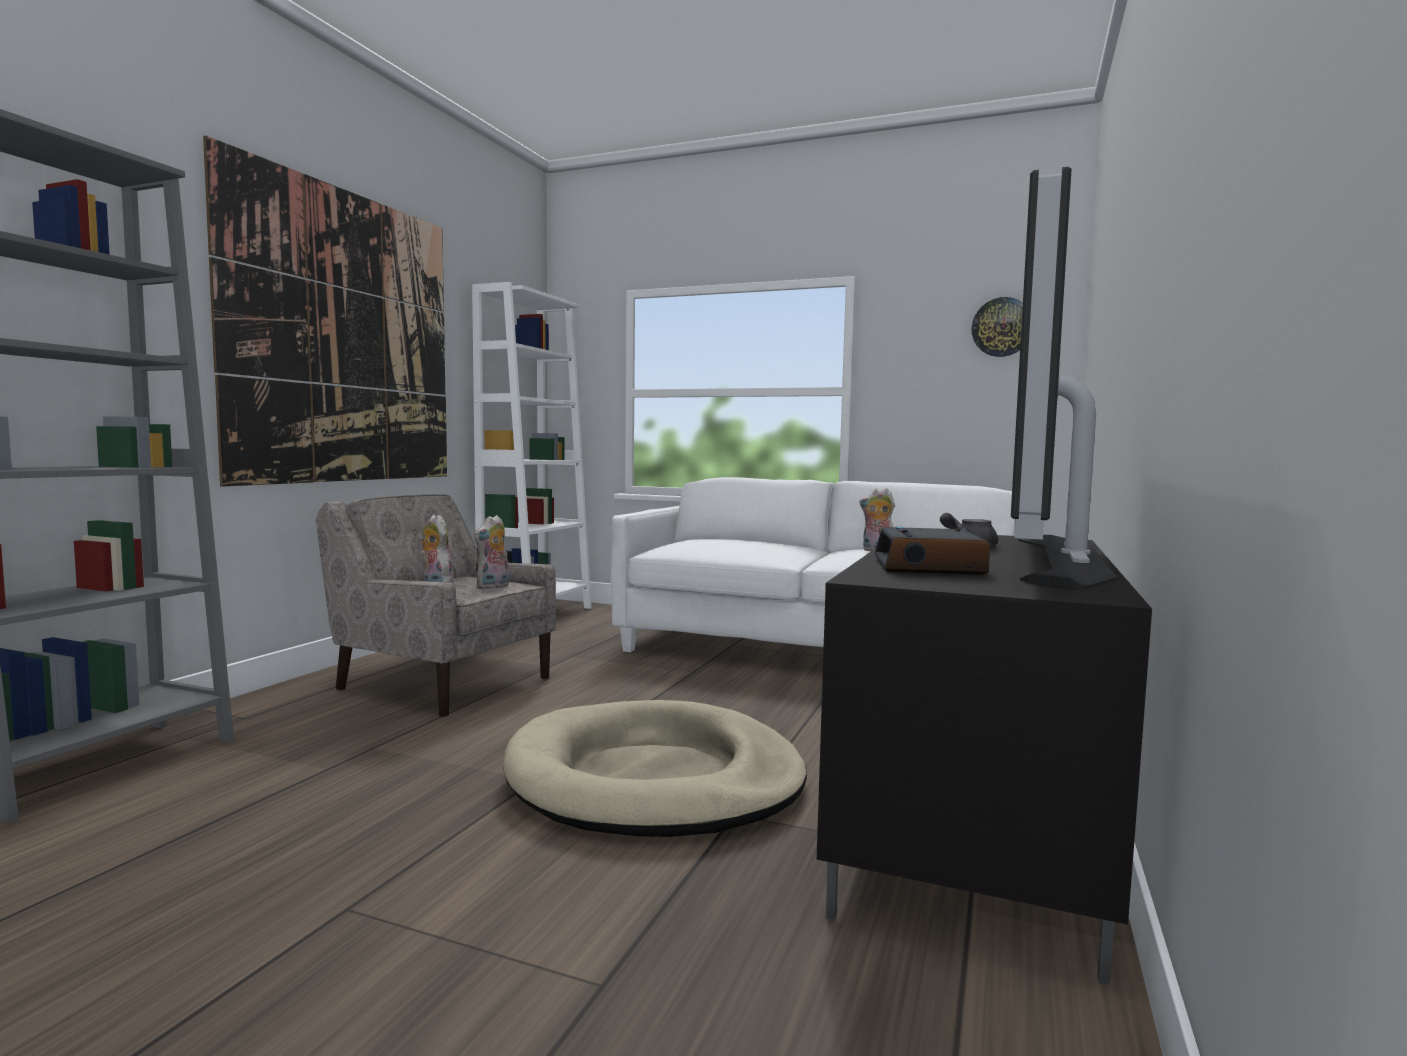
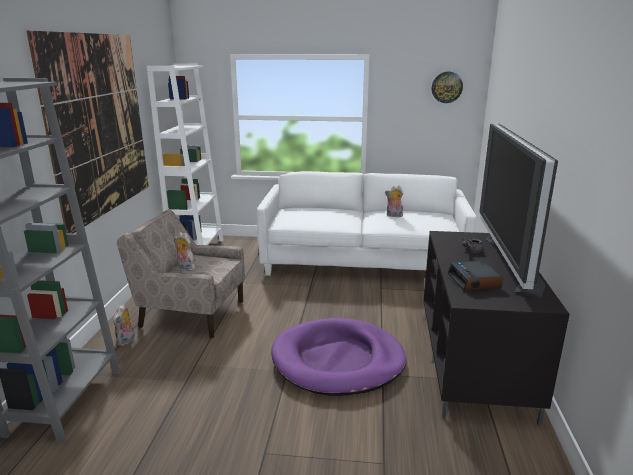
camera: 15 degrees left, 15 degrees up
plush toy [474,515,509,589] -> plush toy moved to [113,304,135,346]
beige dog bed [503,700,807,837] -> purple dog bed [271,318,406,396]

